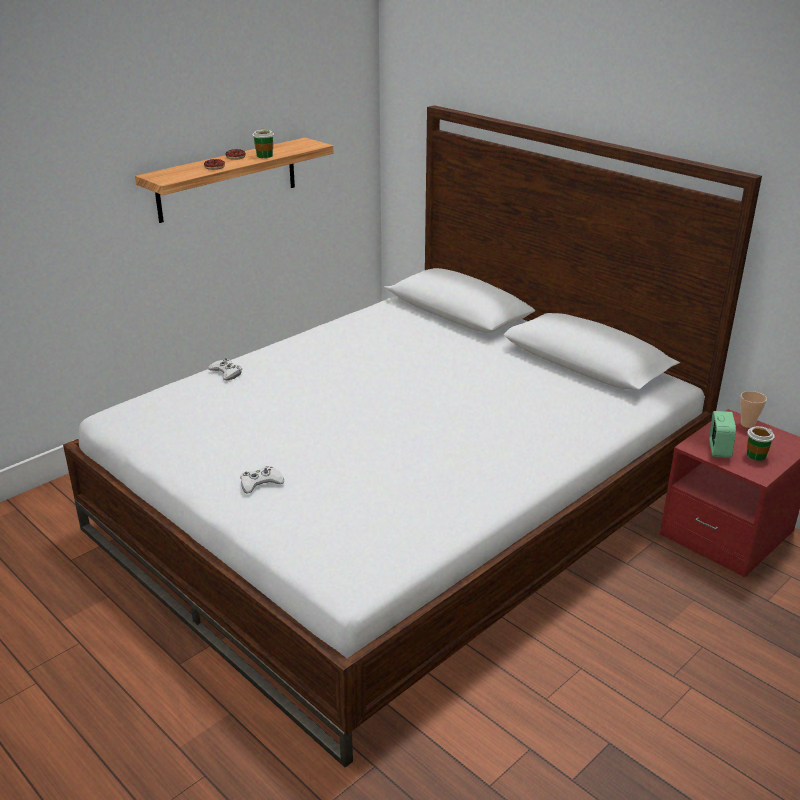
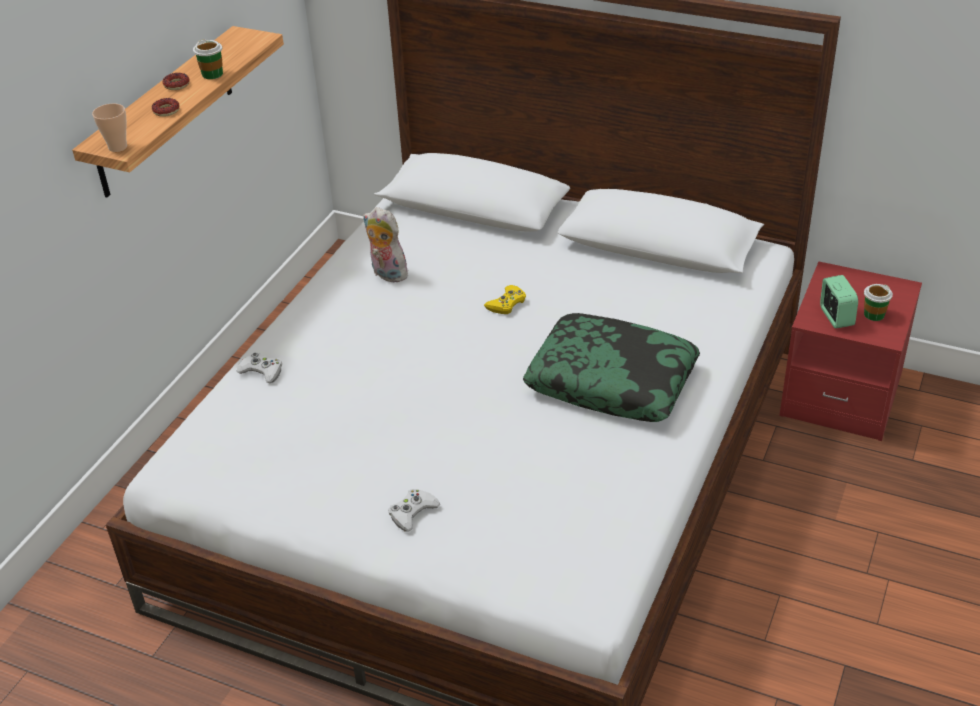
camera: 20 degrees left, 10 degrees up
cup [740,391,767,428] -> cup moved to [92,103,127,152]
none -> plush toy [363,207,408,282]
none -> yellow game controller [484,285,526,314]
none -> pillow [523,313,700,422]

